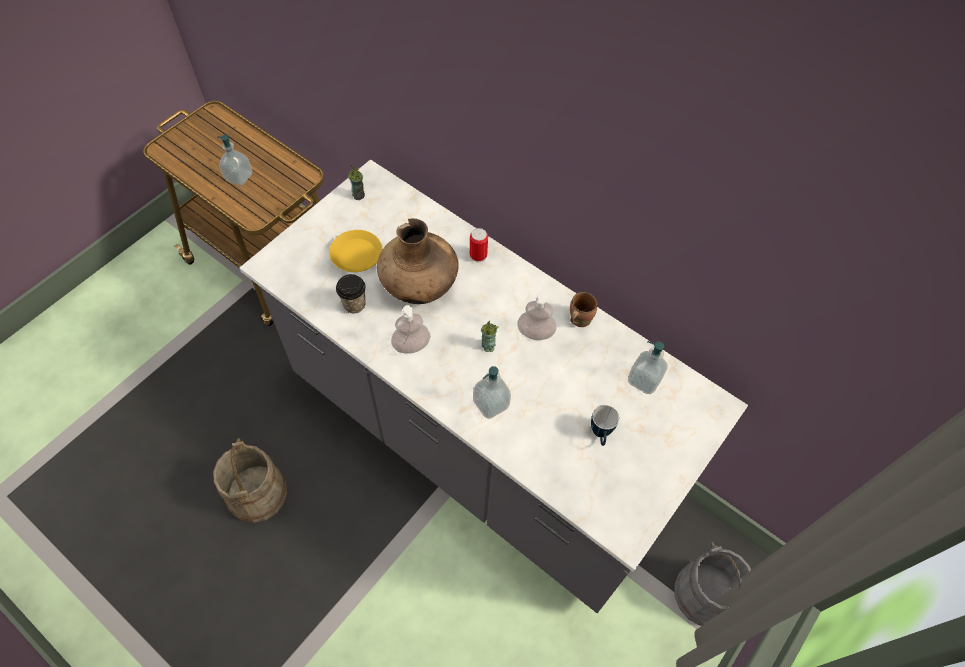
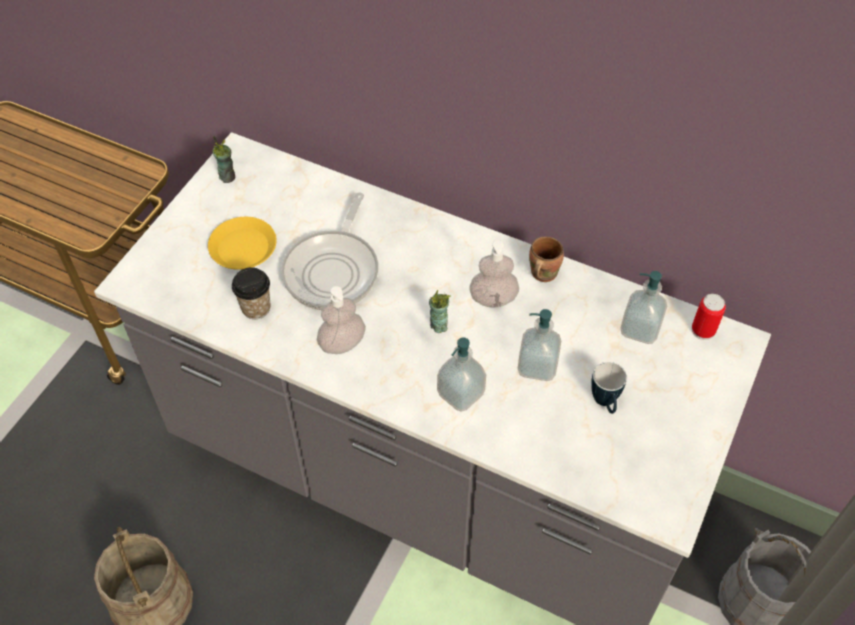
camera: 10 degrees left, 5 degrees down
soap dispenser [217,135,252,186] -> soap dispenser moved to [518,309,561,381]
brown vase [377,218,459,304] -> frying pan [281,192,378,310]
can [470,228,488,262] -> can moved to [692,294,726,340]

